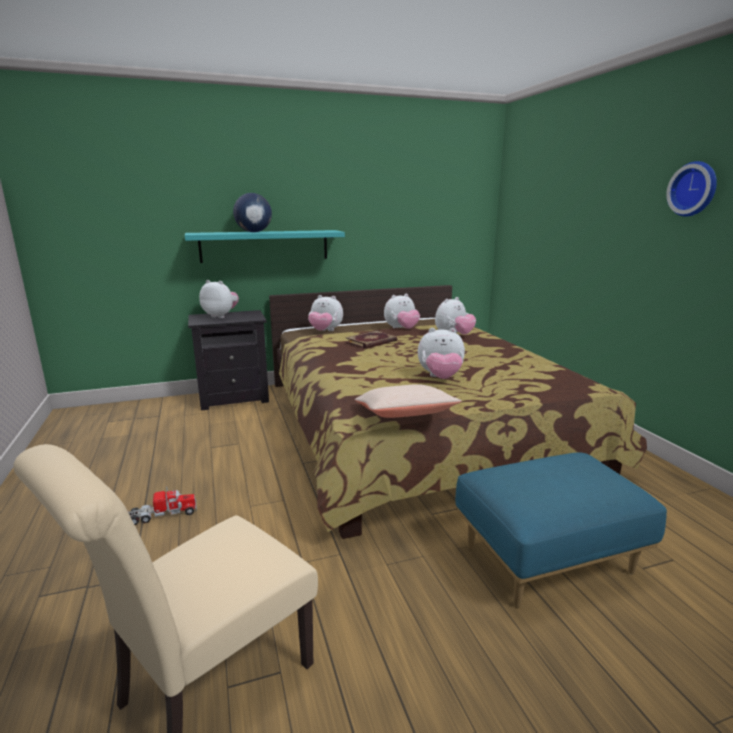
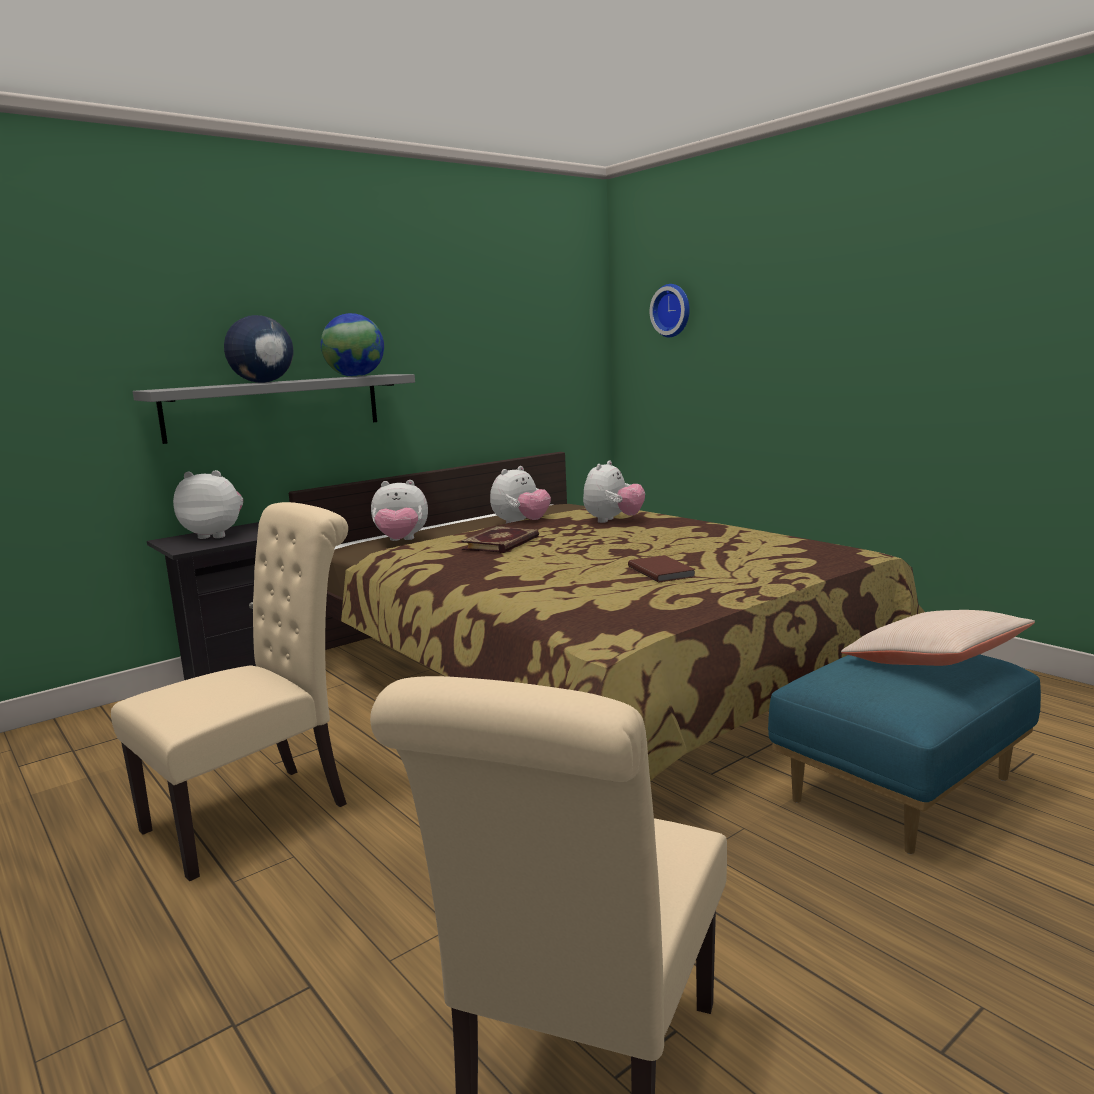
camera: 20 degrees left, 5 degrees down
toy truck [128,486,197,525] -> none
turquoise shelf [185,230,345,263] -> grey shelf [133,374,415,444]
beige pillow [355,384,462,418] -> beige pillow moved to [841,610,1035,666]
plush toy [418,328,465,379] -> brown book [628,555,696,582]
wall clock [666,161,717,217] -> wall clock moved to [650,284,690,337]
none -> beige chair [111,502,348,882]
none -> globe [321,313,384,377]

